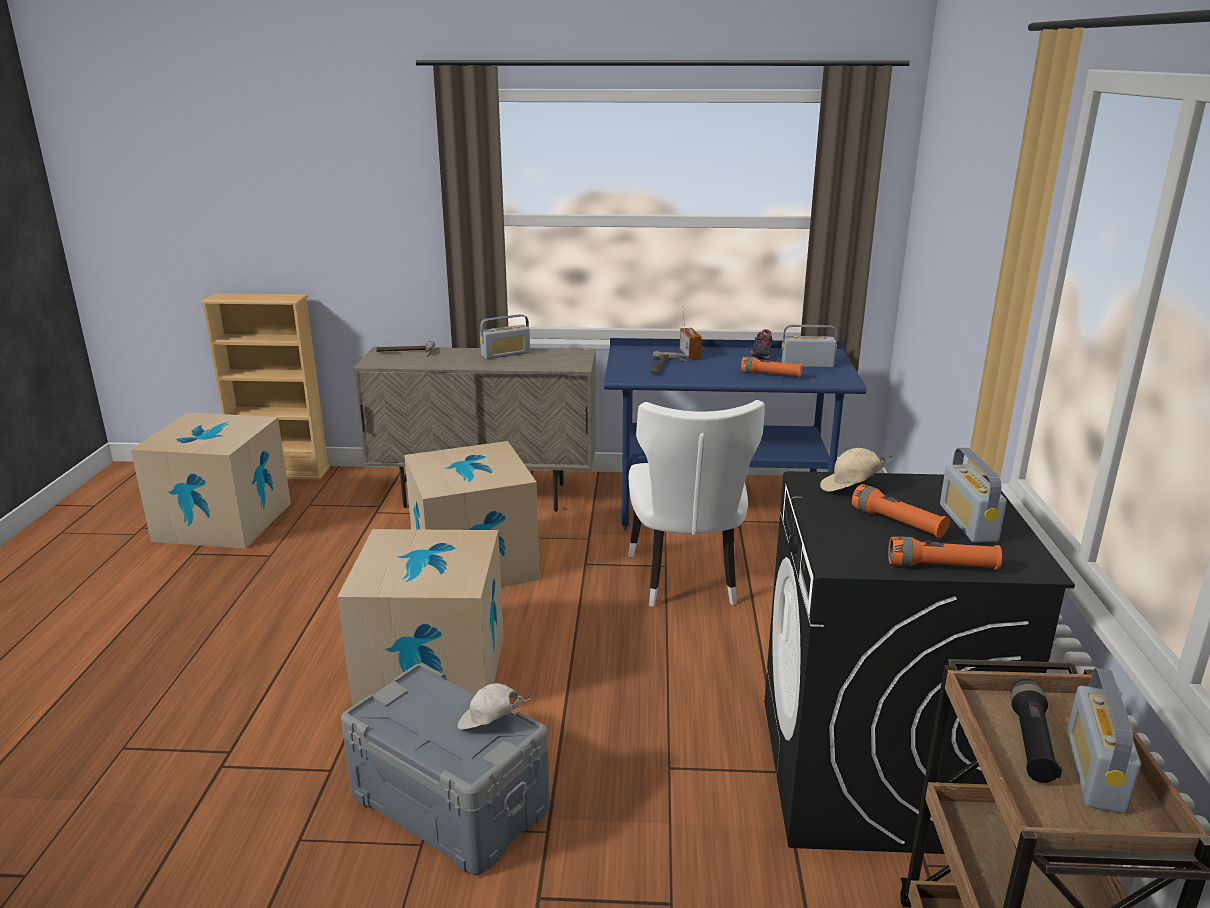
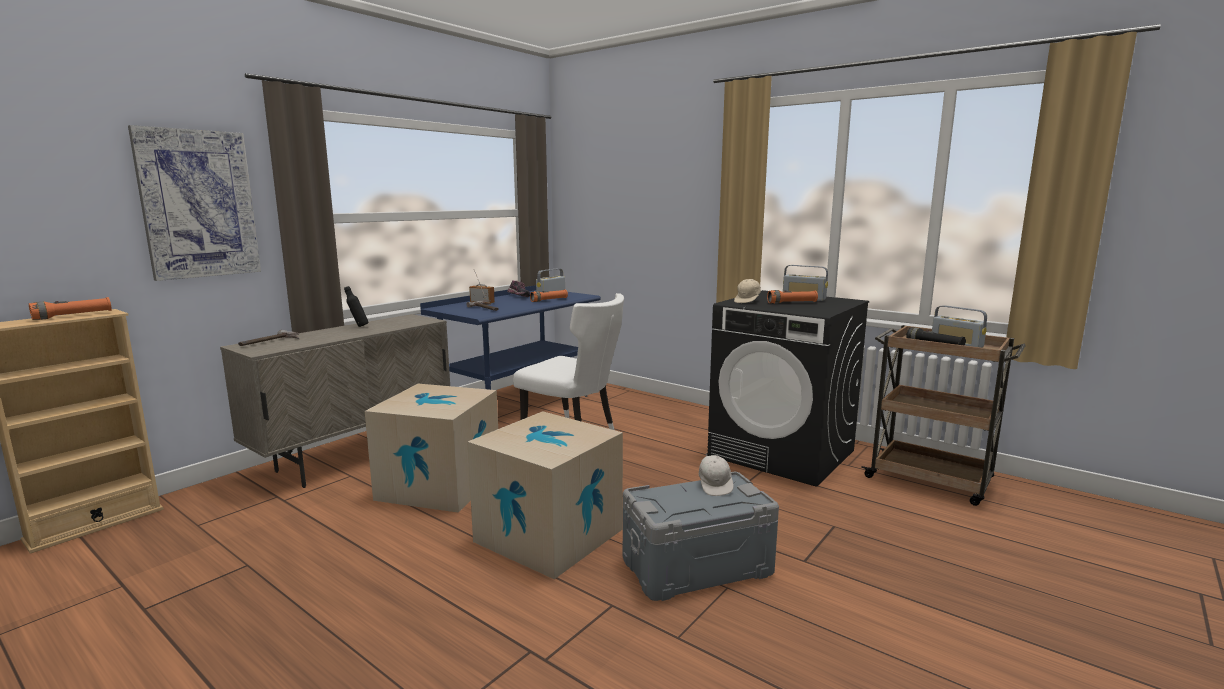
camera: 55 degrees left, 10 degrees down
cardboard box [131,412,291,549] -> none
white cap [457,683,531,729] -> white cap turned 45 degrees counterclockwise [699,453,734,496]
radio [480,314,530,359] -> black bottle [344,286,368,327]
orange flashlight [888,536,1002,570] -> orange flashlight moved to [29,297,112,320]
none -> picture [128,125,261,281]

